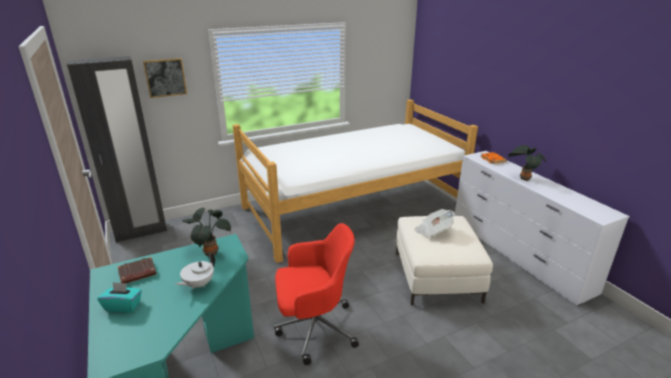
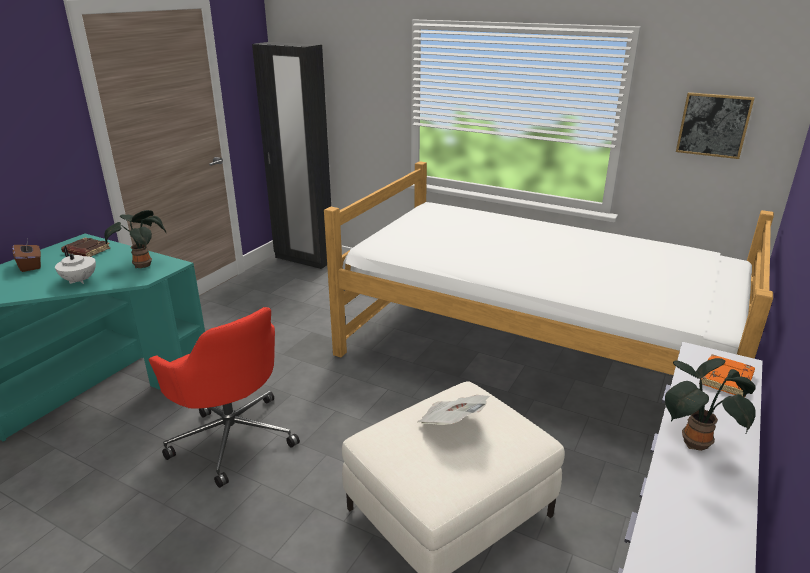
camera: 55 degrees right, 0 degrees up
turquoise tissue box [97,282,142,313] -> brown tissue box [12,239,41,272]
picture [143,58,187,98] -> picture moved to [676,92,755,159]
white teapot [175,253,215,289] -> white teapot turned 135 degrees counterclockwise [55,246,96,284]

